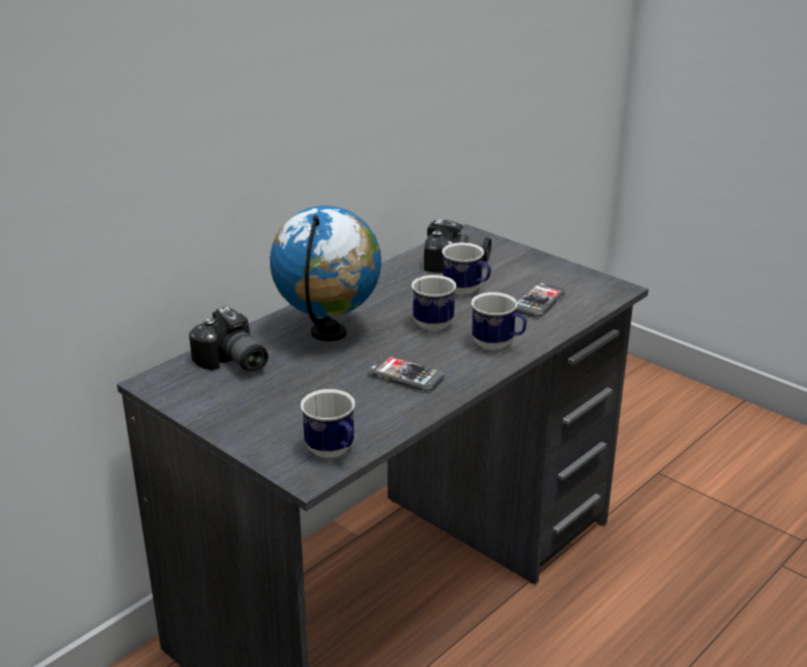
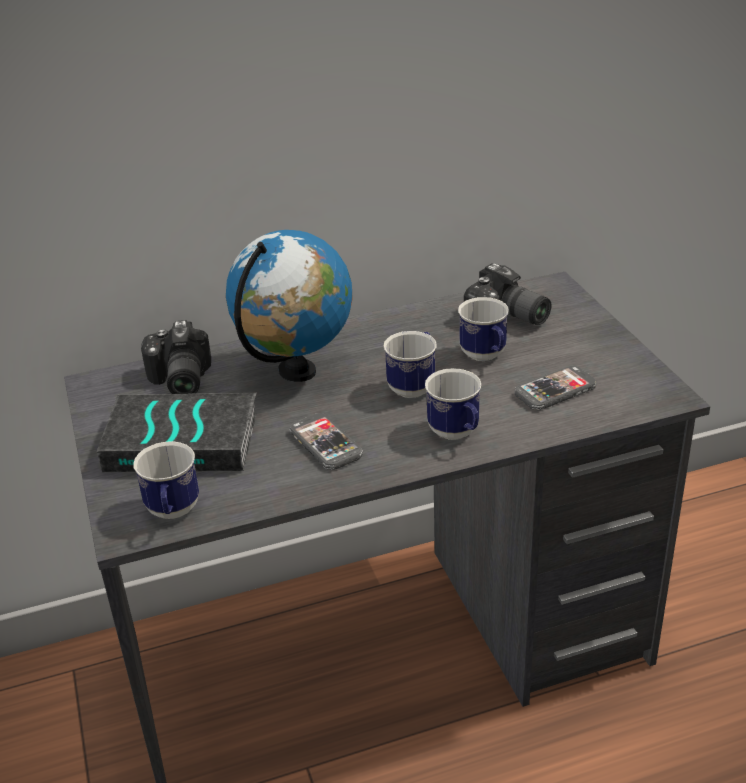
camera: 30 degrees right, 5 degrees up
none -> book [97,393,257,472]

